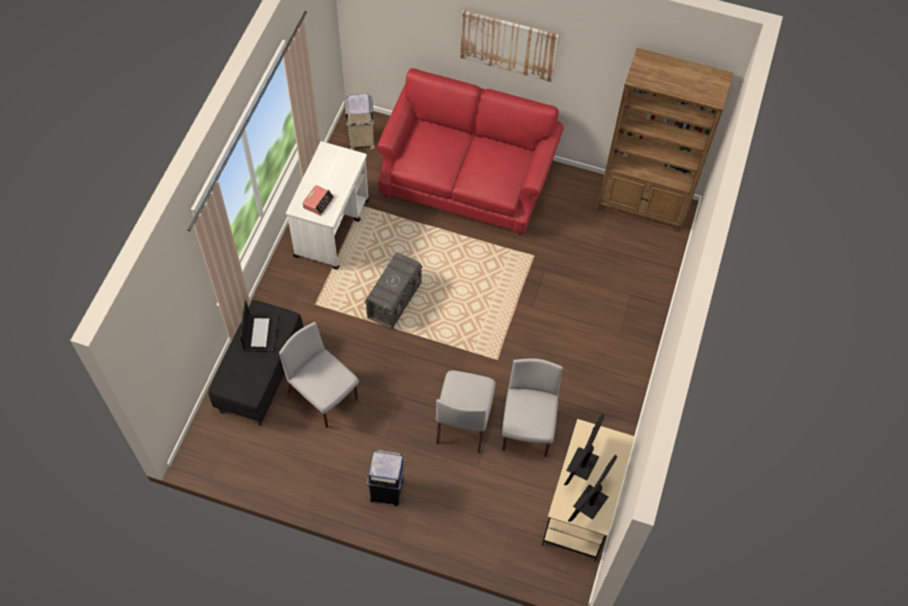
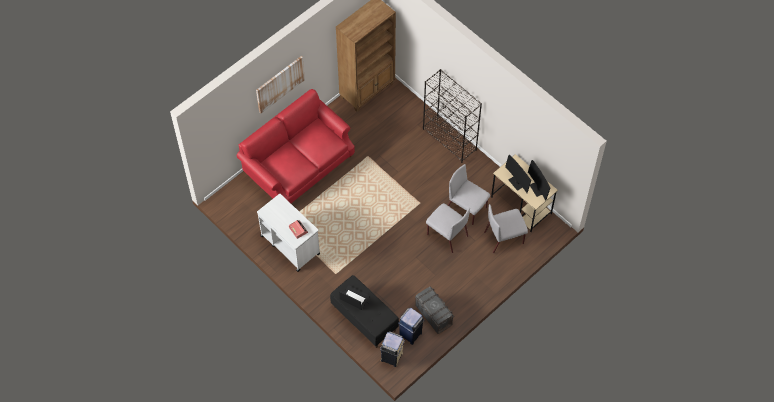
camera: 60 degrees left, 0 degrees up
grey chair [279,322,359,428] -> grey chair moved to [484,204,528,253]
beige trash can [344,94,375,150] -> beige trash can moved to [380,331,405,367]
grey storage box [364,252,423,329] -> grey storage box moved to [415,286,454,334]
blue trash can [367,450,406,506] -> blue trash can moved to [398,308,424,345]
none -> black bookcase [423,69,482,163]

